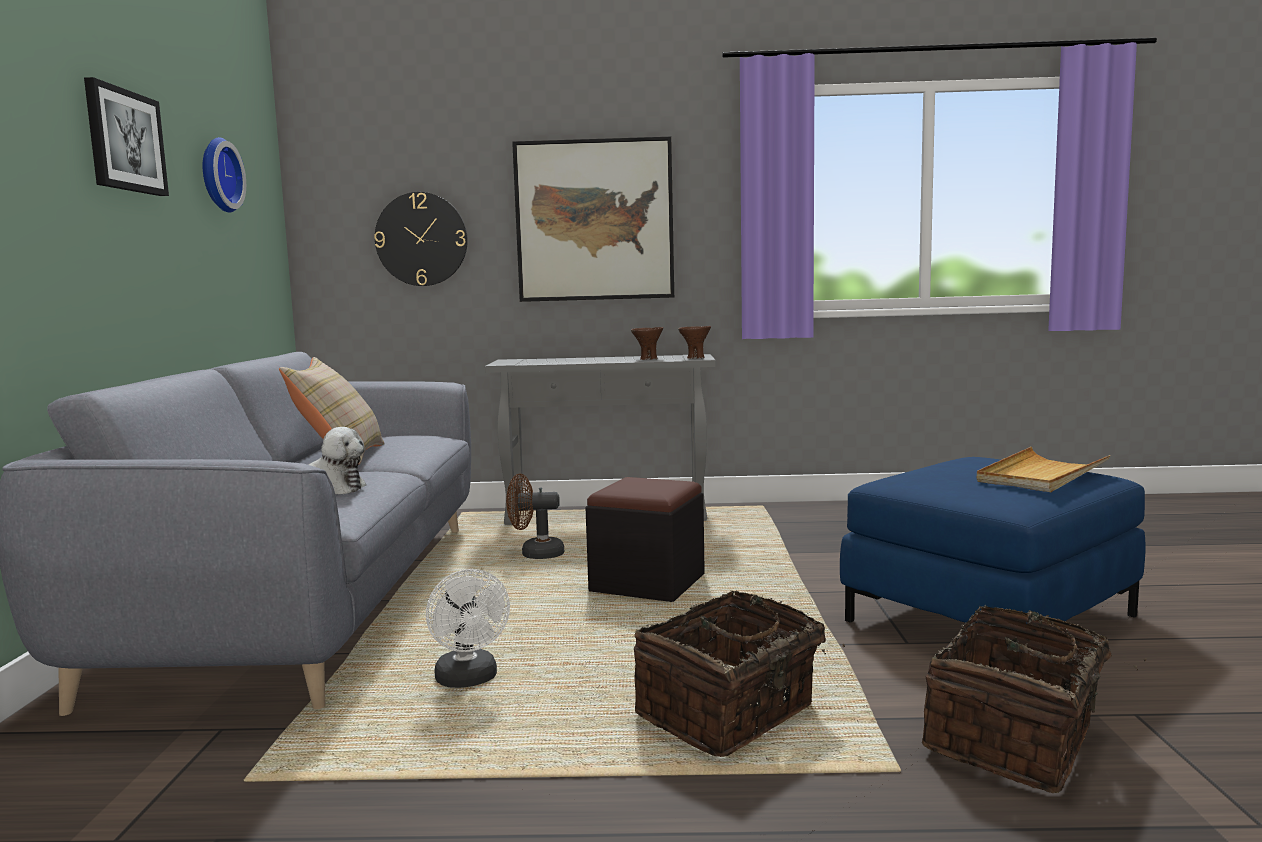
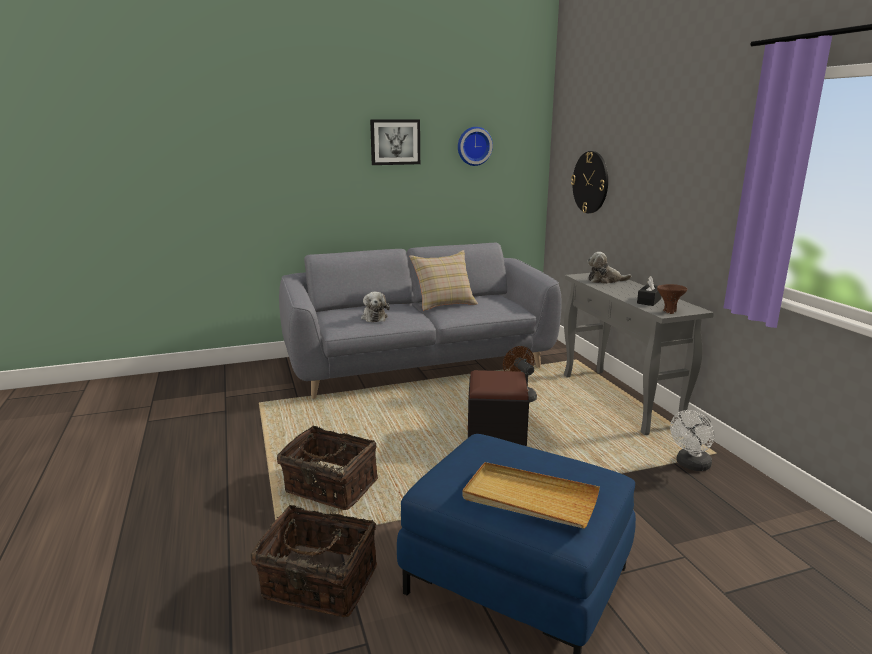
camera: 70 degrees right, 10 degrees up
white fan [426,569,510,688] -> white fan moved to [670,410,715,471]
picture [512,137,674,302] -> none
brown bowl [631,327,663,360] -> black tissue box [637,276,661,306]
none -> plush toy [587,252,631,284]

